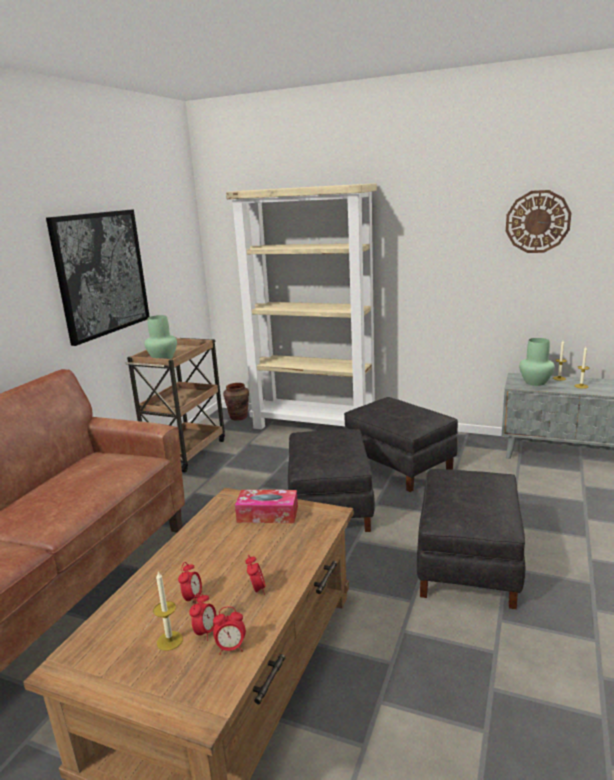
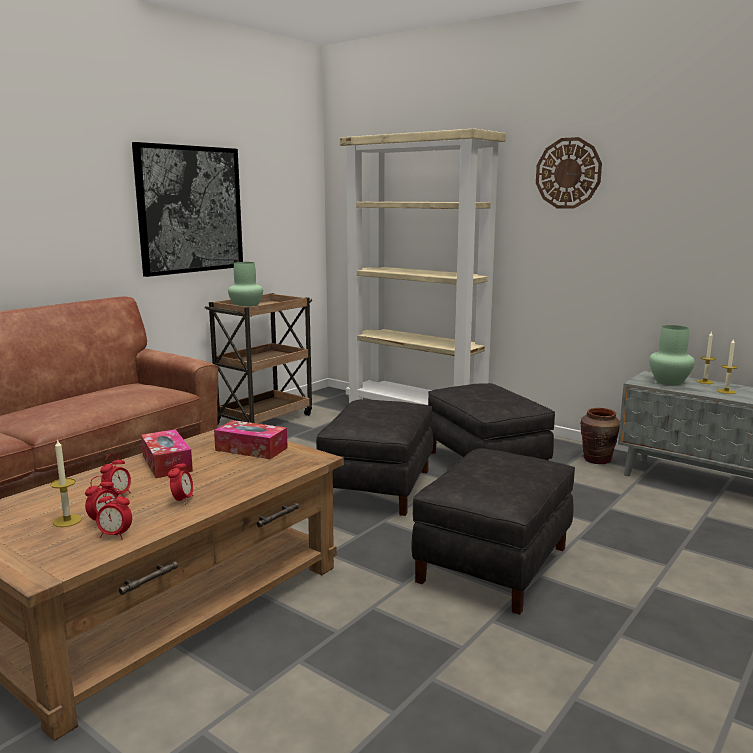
camera: 15 degrees right, 5 degrees down
brown vase [223,383,249,421] -> brown vase moved to [580,408,620,464]
wall clock [506,190,571,253] -> wall clock moved to [536,137,602,209]
none -> tissue box [141,429,193,478]

